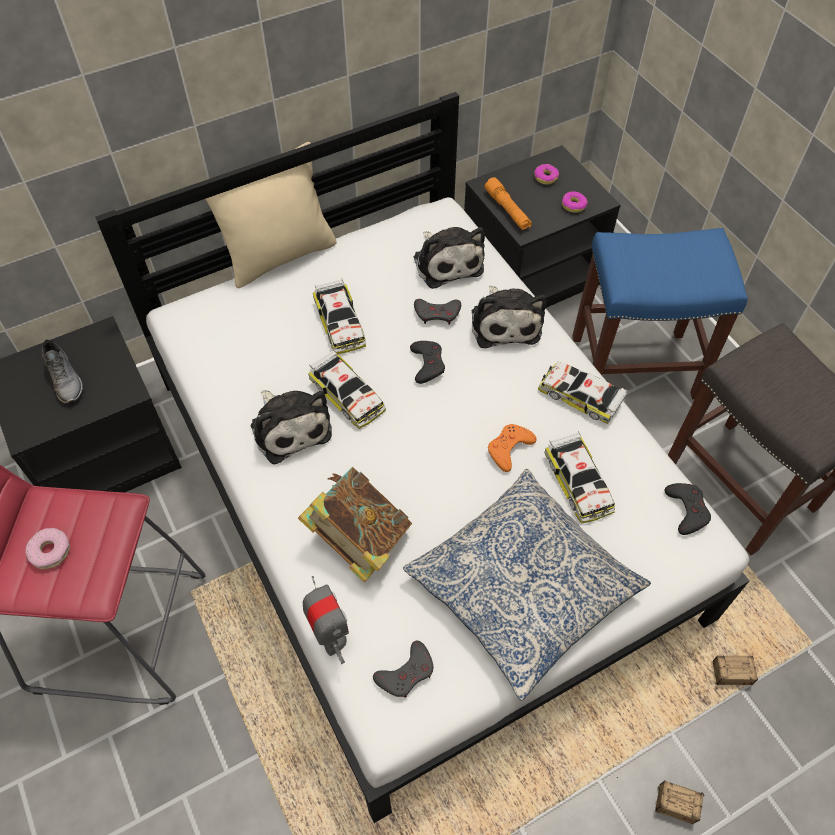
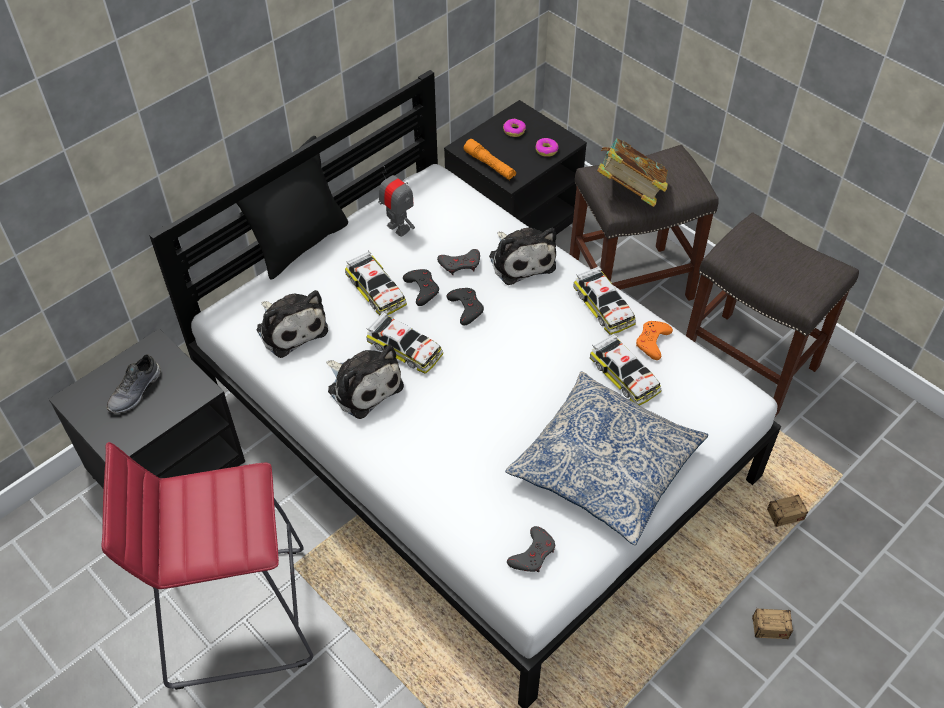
camera: 15 degrees left, 5 degrees down
donut [25,528,70,569] -> none
grey shoe [42,339,83,403] -> grey shoe turned 75 degrees clockwise [106,354,161,413]
beige pillow [205,142,337,288] -> black pillow [236,136,348,280]
book [298,467,412,582] -> book moved to [597,138,668,207]
toy robot [303,576,349,664] -> toy robot moved to [378,166,415,237]
plush toy [414,227,485,289] -> plush toy moved to [256,290,328,358]
orange game controller [488,424,537,472] -> orange game controller moved to [636,321,673,360]
toy car [538,362,629,424] -> toy car turned 135 degrees counterclockwise [573,265,636,335]
blue stool [572,228,748,399] -> grey stool [570,145,719,301]
black game controller [665,483,711,535] -> black game controller moved to [403,269,439,306]

